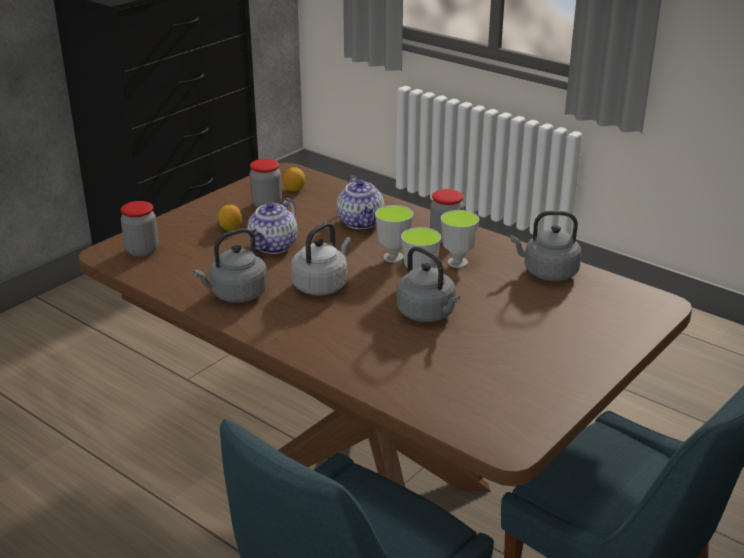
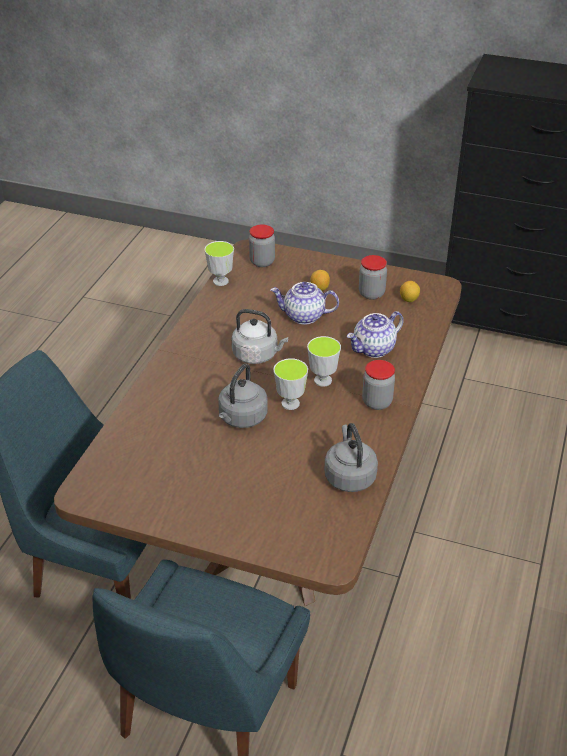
camera: 70 degrees right, 10 degrees up
grey kettle [193,228,268,303] -> none
cup [441,210,479,268] -> cup moved to [204,241,234,286]

